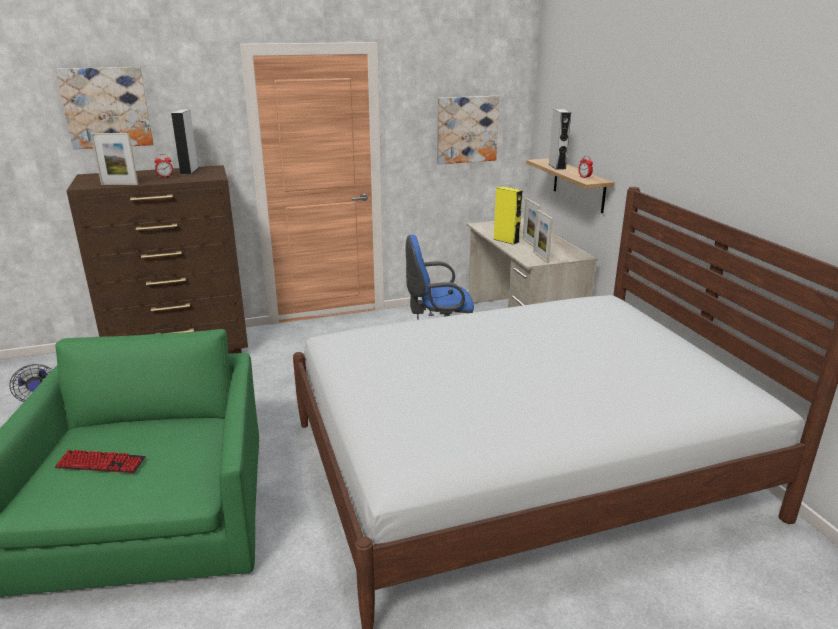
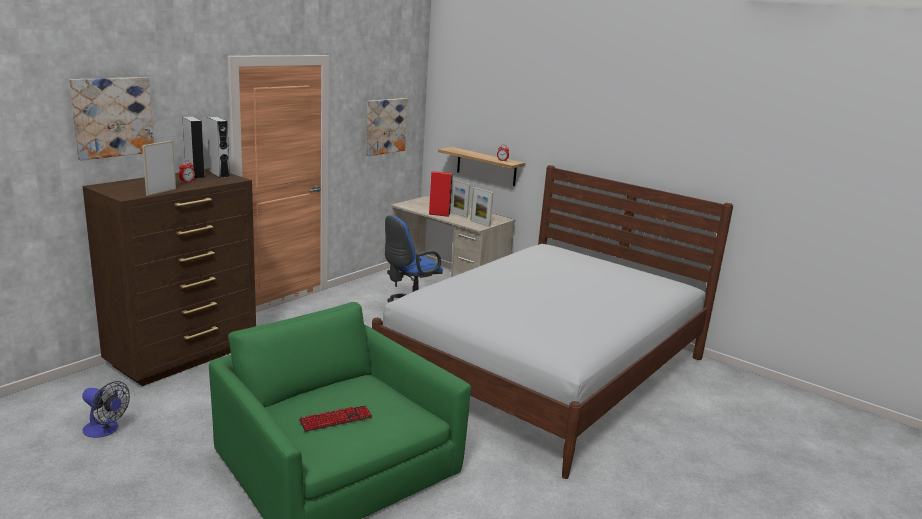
camera: 35 degrees left, 5 degrees down
picture frame [91,133,138,185] -> picture frame turned 150 degrees clockwise [142,141,176,196]
yellow speaker [493,186,523,245] -> red speaker [428,171,453,217]
grey speaker [549,109,571,170] -> grey speaker moved to [207,117,230,178]

